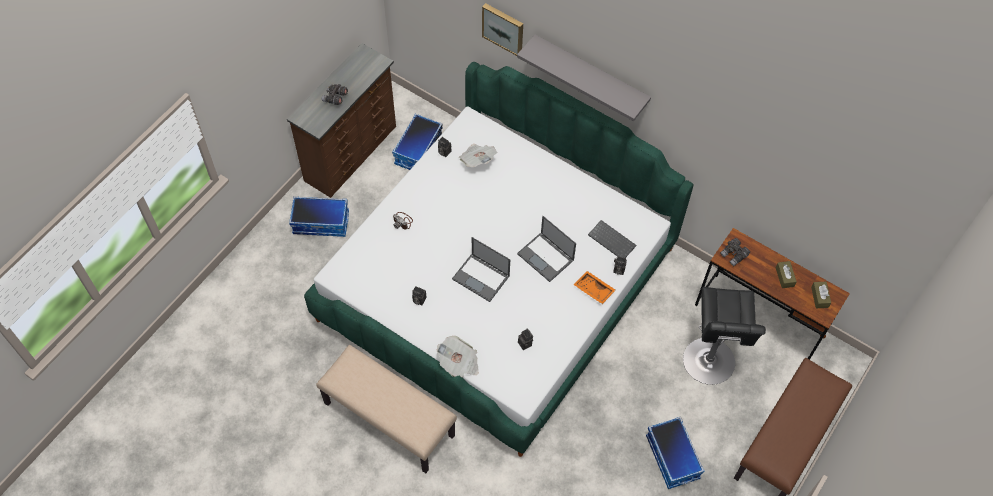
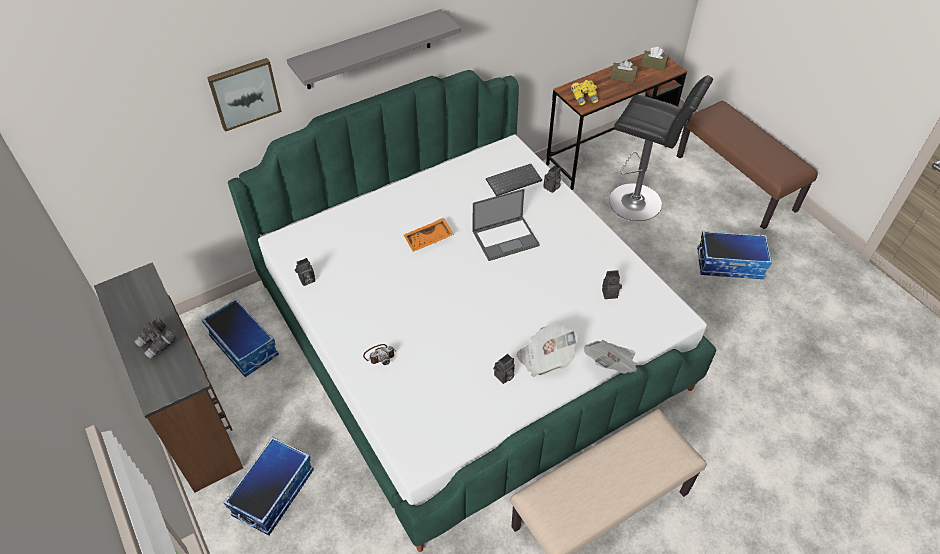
camera: 65 degrees left, 10 degrees down
laptop [452,237,510,302] -> none
newspaper [458,144,497,167] -> newspaper moved to [516,323,579,377]
orange tray [573,271,616,304] -> orange tray moved to [404,218,454,252]
grey binoculars [720,238,750,266] -> yellow binoculars [571,80,598,105]

